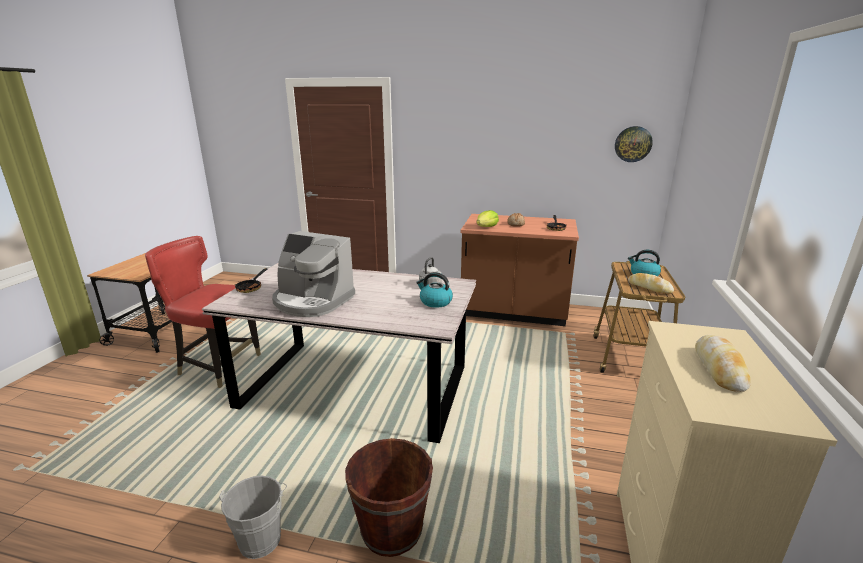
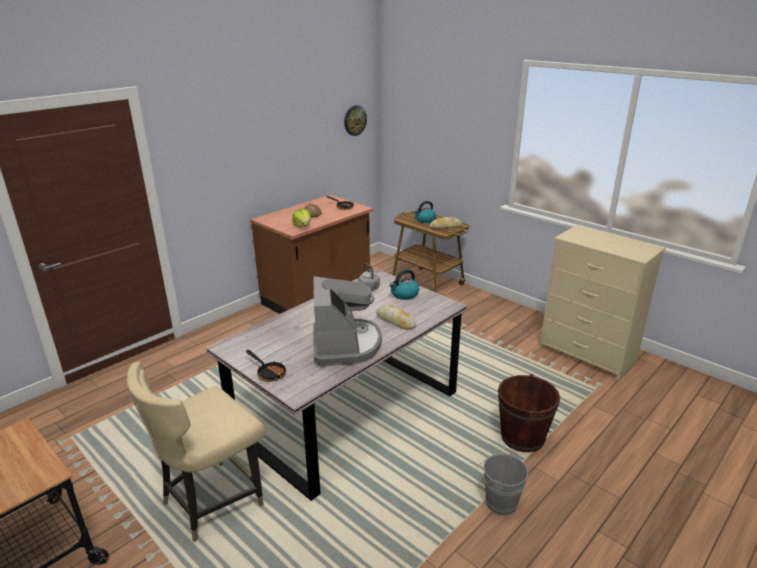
camera: 60 degrees left, 5 degrees up
red chair [145,236,261,388] -> beige chair [127,362,265,542]
coffee machine [272,231,355,317] -> coffee machine turned 60 degrees counterclockwise [313,276,382,366]
bread [695,335,751,392] -> bread moved to [376,305,416,330]

